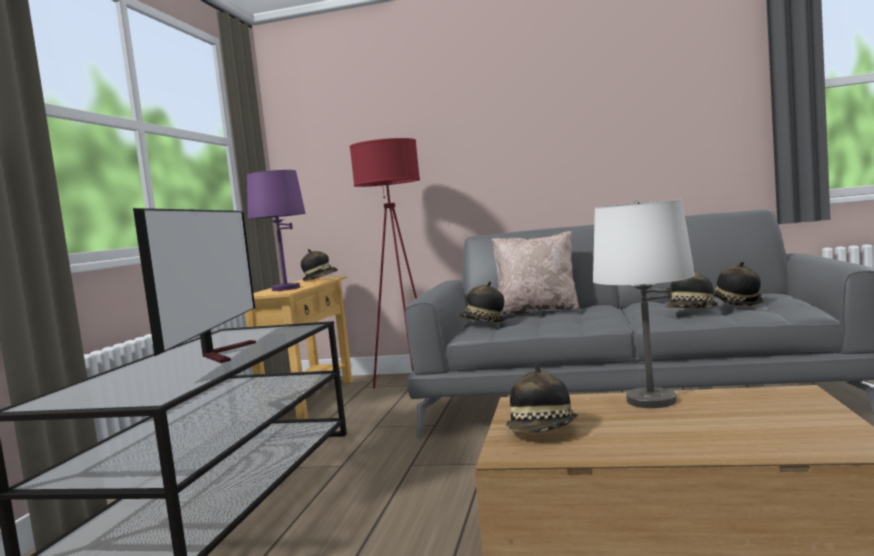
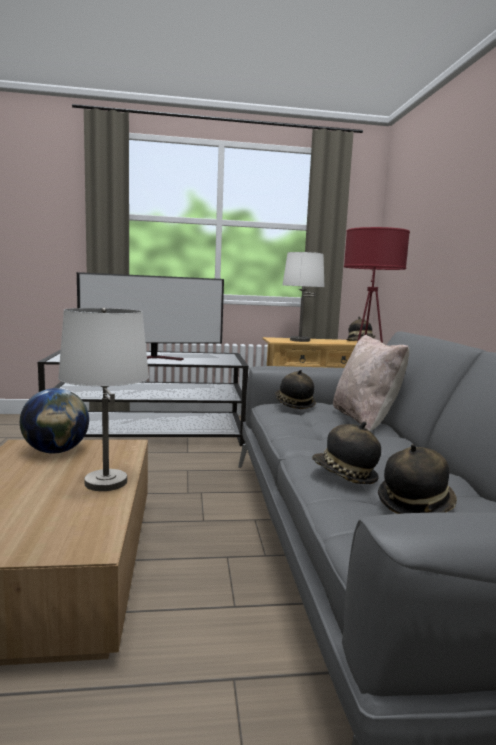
camera: 70 degrees right, 5 degrees up
purple table lamp [247,170,306,291] -> white table lamp [283,252,324,342]
hat [506,364,578,432] -> globe [20,388,89,454]

